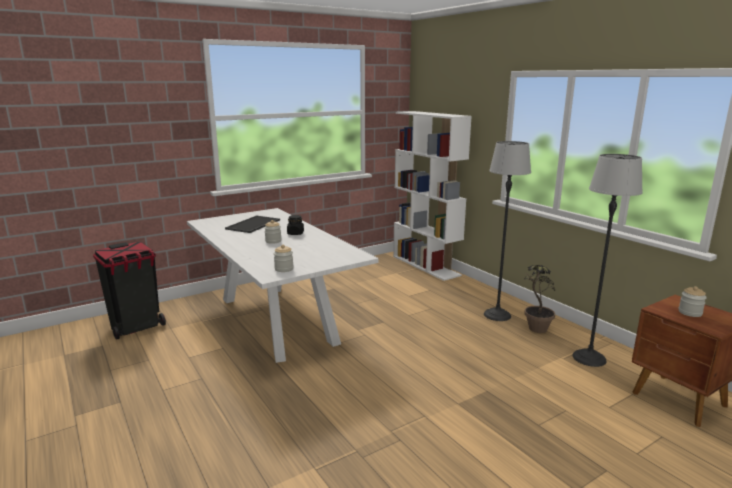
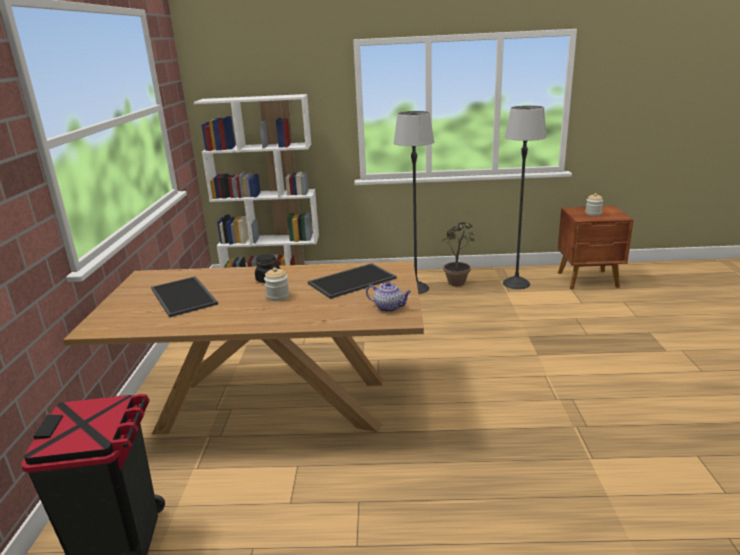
camera: 55 degrees left, 5 degrees up
white dining table [187,208,379,363] -> brown dining table [63,261,424,435]
jar [274,245,294,272] -> teapot [366,282,411,312]
none -> tray [308,263,397,299]

